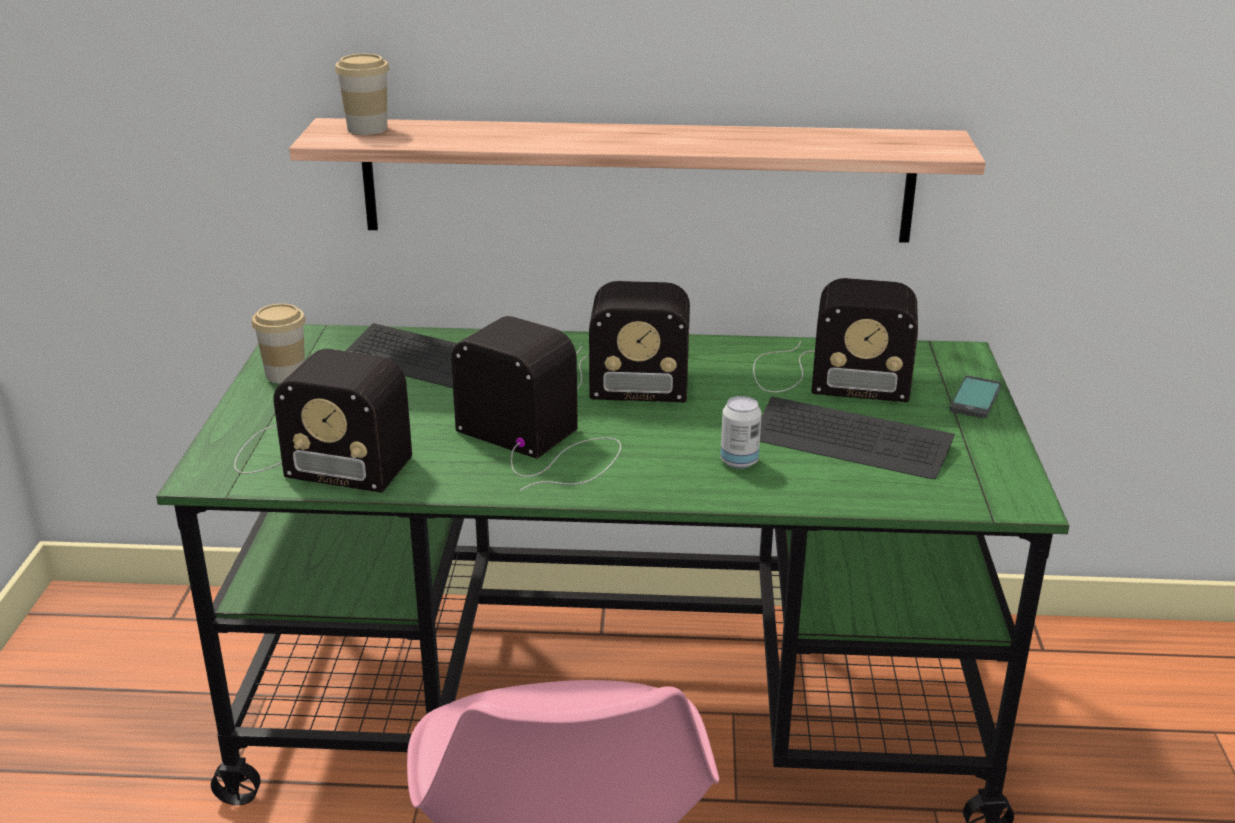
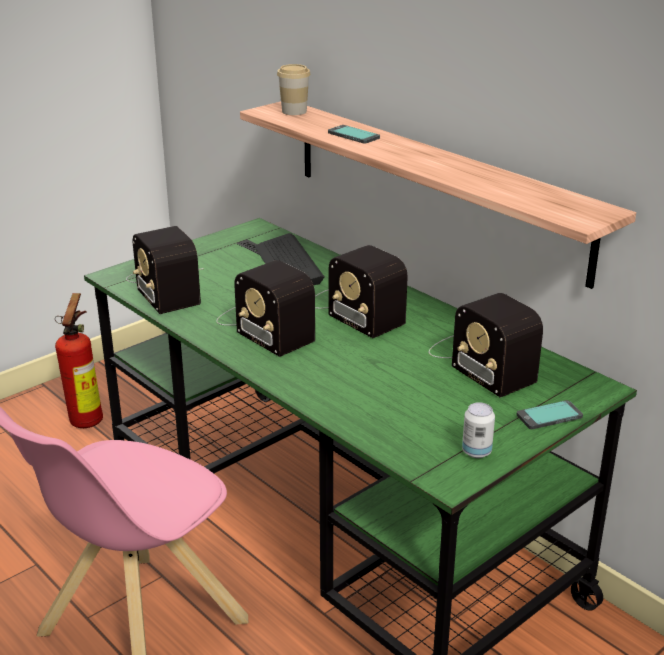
camera: 45 degrees right, 0 degrees up
cup [252,304,306,384] -> none
radio [451,316,621,492] -> radio turned 150 degrees clockwise [216,260,315,357]
can [720,396,762,469] -> can moved to [462,402,495,458]
keyboard [760,397,955,479] -> none
none -> fire extinguisher [55,293,103,428]
none -> phone [328,125,380,144]

